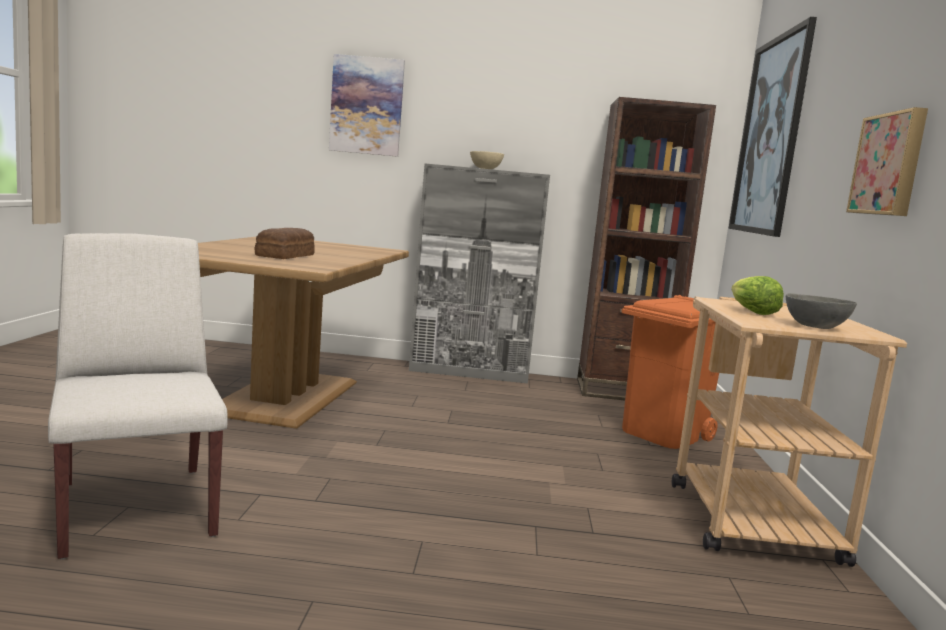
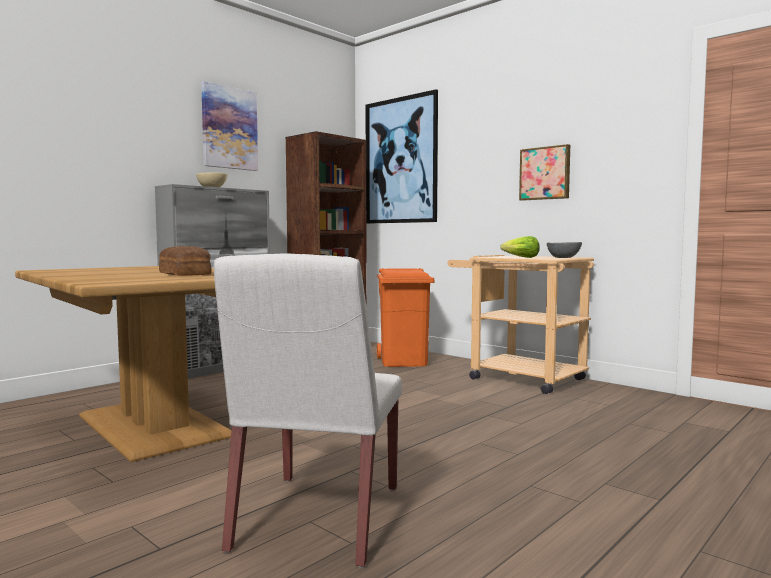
camera: 50 degrees left, 5 degrees down
white chair [48,233,228,560] -> white chair turned 90 degrees counterclockwise [214,253,402,568]
picture [329,54,405,157] -> picture moved to [201,81,258,171]

